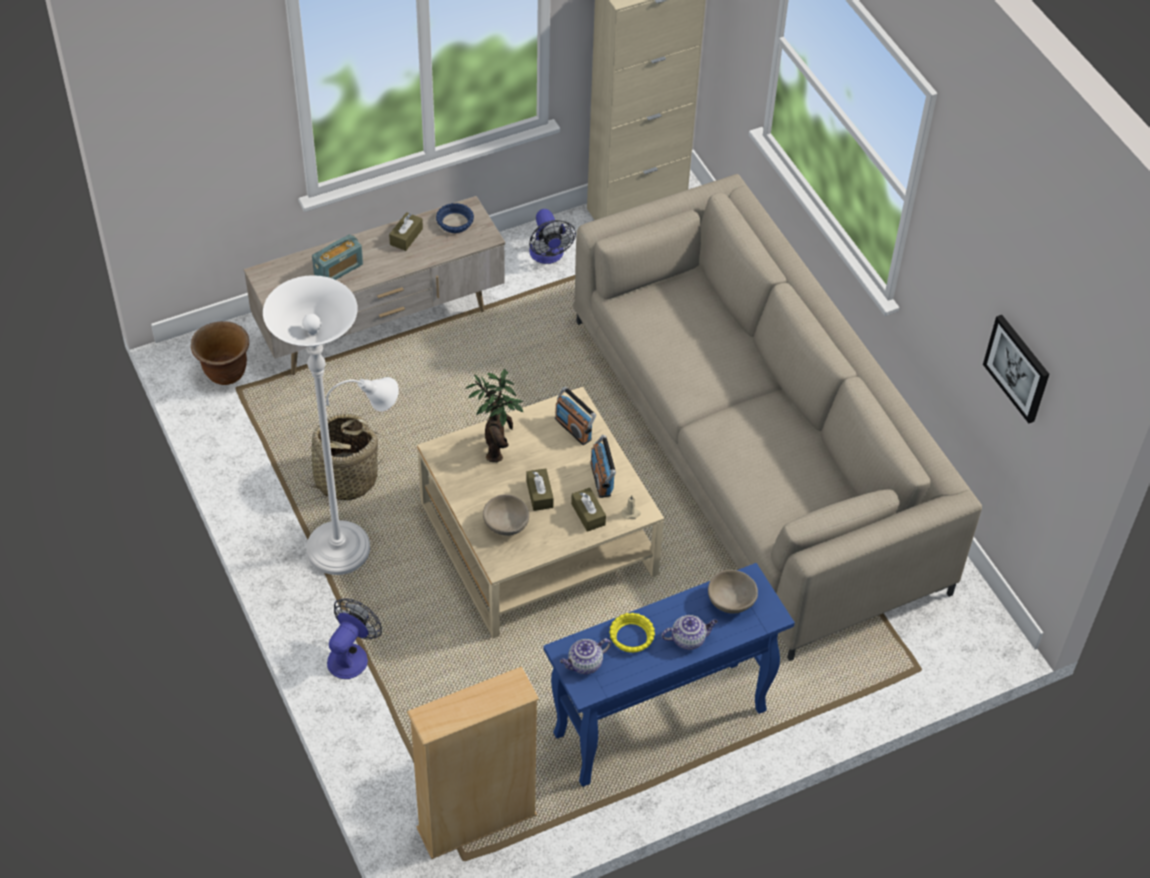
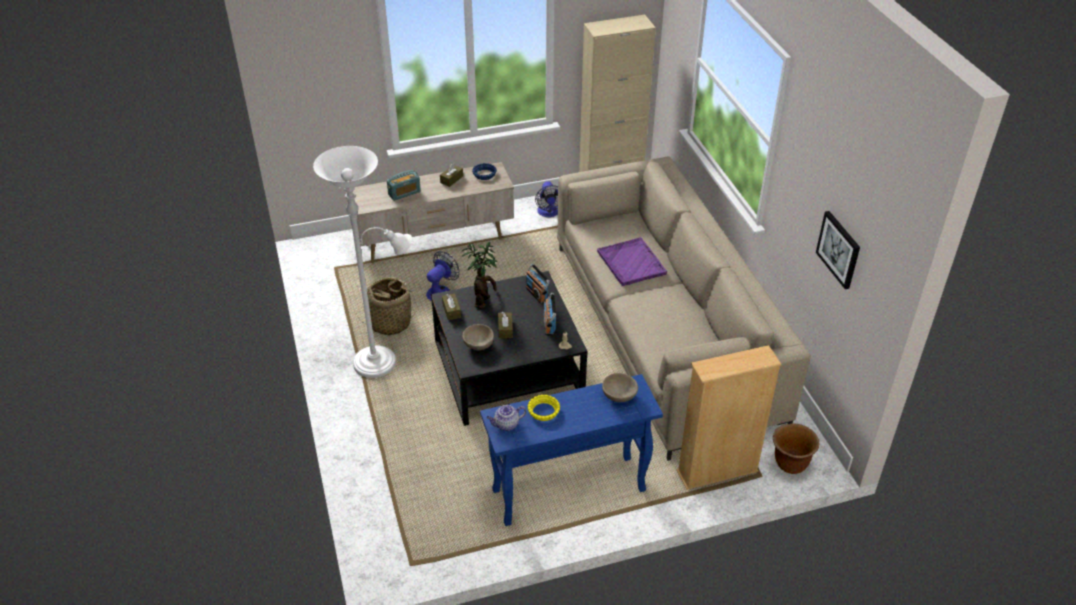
camera: 10 degrees right, 10 degrees down
brown planter [191,321,249,385] -> brown planter moved to [773,423,819,474]
fan [327,598,382,679] -> fan moved to [426,251,460,301]
beige bookcase [407,666,539,859] -> beige bookcase moved to [677,345,782,490]
beige coffee table [417,387,664,638] -> black coffee table [431,271,587,426]
brown tissue box [571,487,606,532] -> brown tissue box moved to [442,294,461,320]
teapot [662,615,718,650] -> none
none -> purple tray [597,237,667,286]

